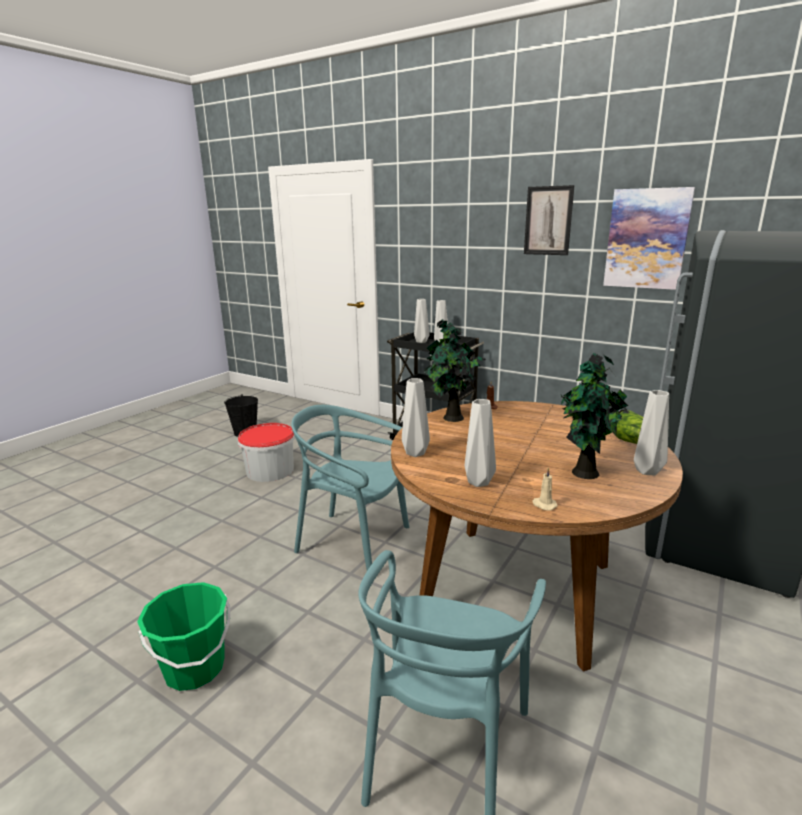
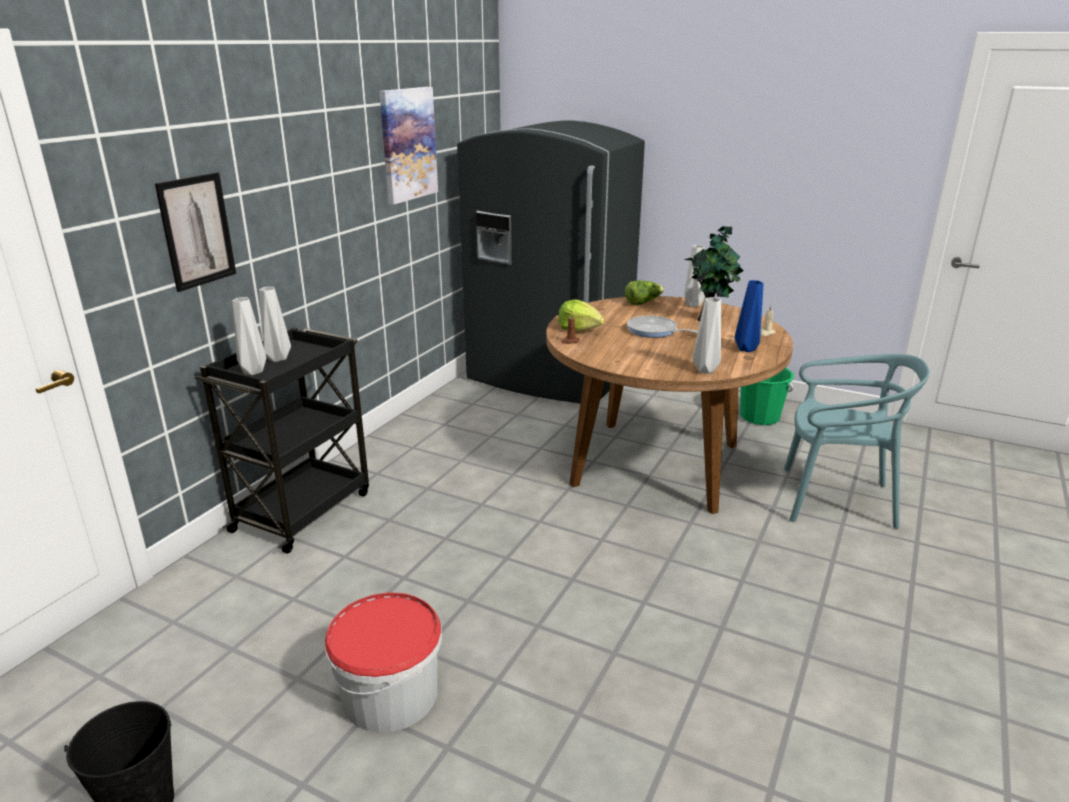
camera: 95 degrees left, 5 degrees up
green bucket [137,582,230,691] -> green bucket moved to [740,368,794,425]
turquoise chair [291,405,409,570] -> none
potted plant [424,319,486,422] -> none
grey vase [465,399,496,487] -> blue vase [735,280,764,352]
picture [524,185,575,255] -> picture moved to [155,172,236,292]
none -> lettuce [558,299,604,331]
none -> frying pan [627,316,698,338]

